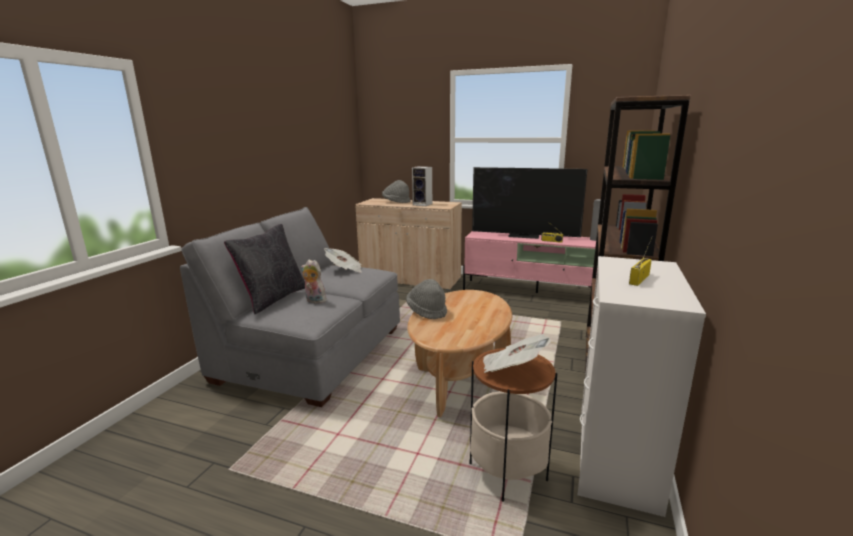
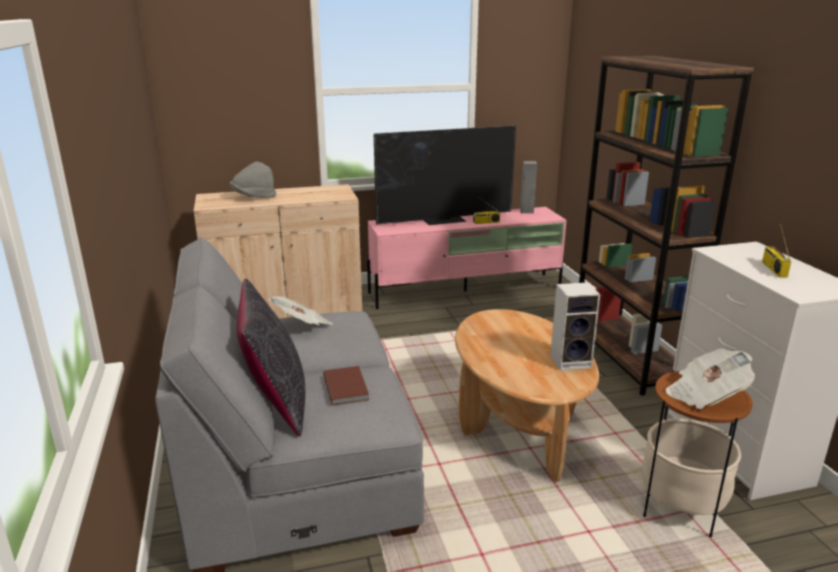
camera: 35 degrees left, 5 degrees up
plush toy [301,260,326,304] -> brown book [323,366,369,405]
grey hat [406,279,447,319] -> none
speaker [412,166,432,206] -> speaker moved to [550,282,600,371]

